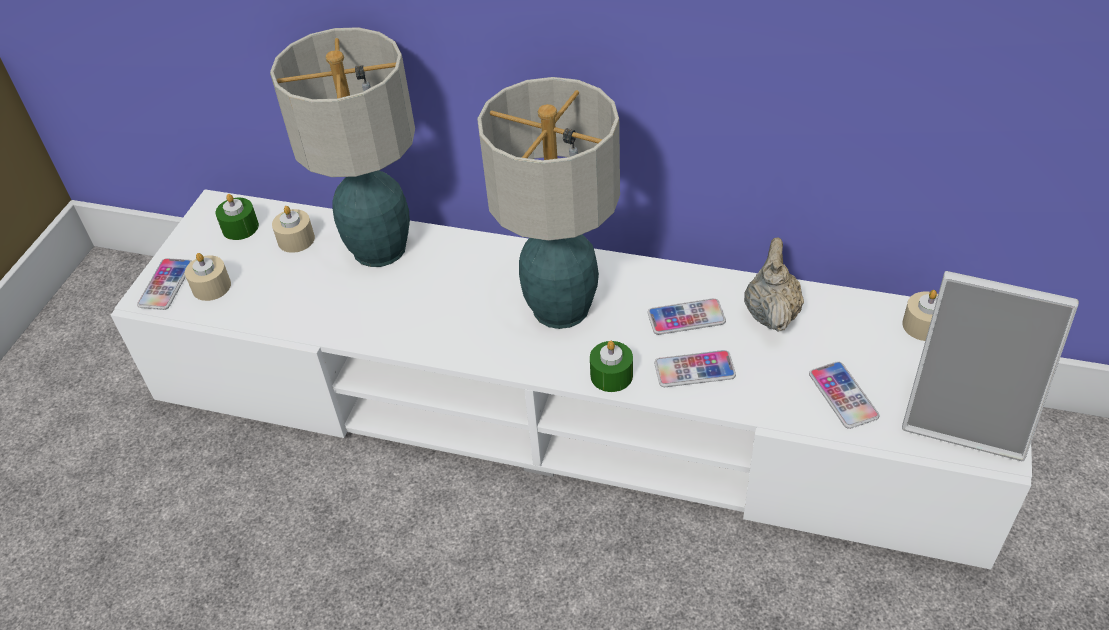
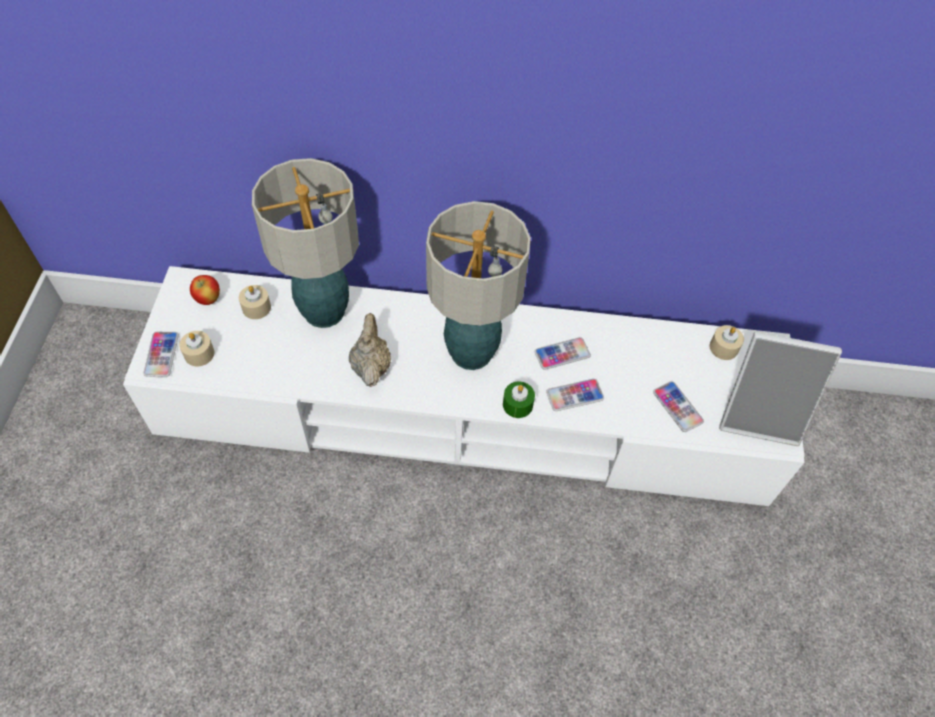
camera: 15 degrees left, 10 degrees up
green candle [215,194,259,240] -> apple [190,275,220,305]
beige teapot [744,238,804,332] -> beige teapot moved to [349,313,391,387]

